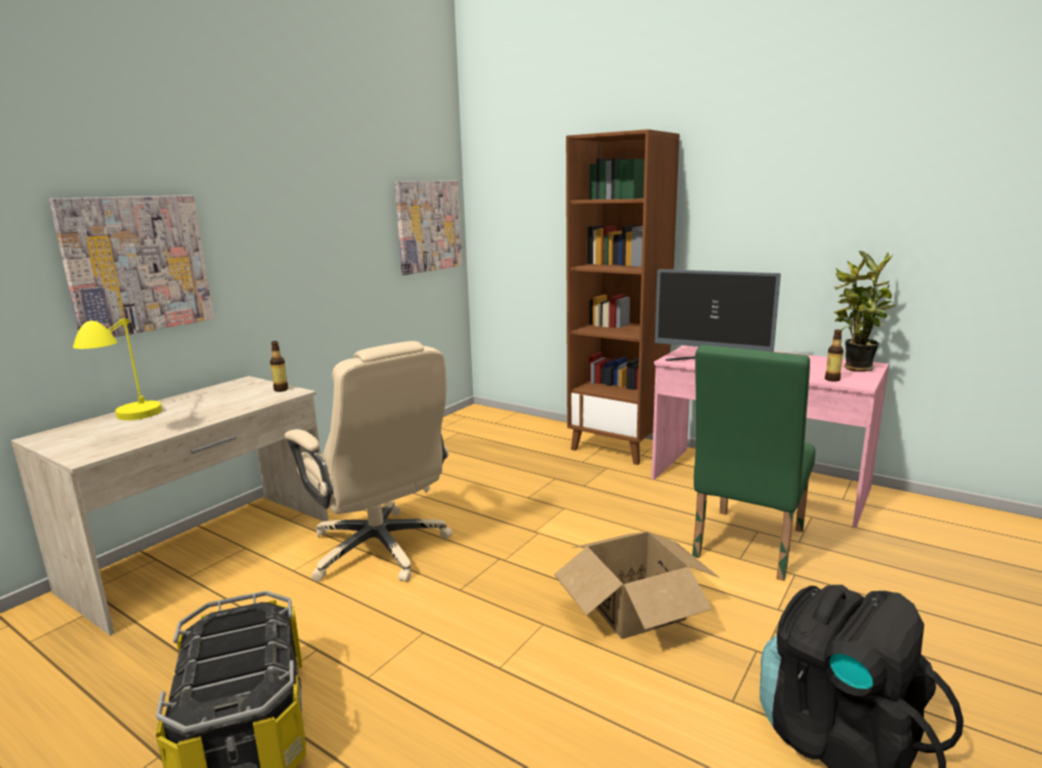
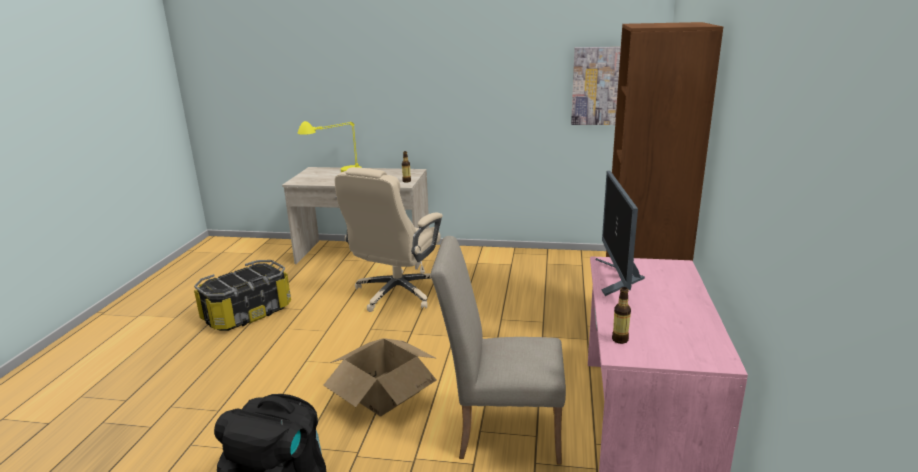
camera: 65 degrees right, 5 degrees up
picture [49,195,214,337] -> none
green chair [692,345,816,581] -> beige chair [431,236,566,465]
potted plant [834,251,895,372] -> none

